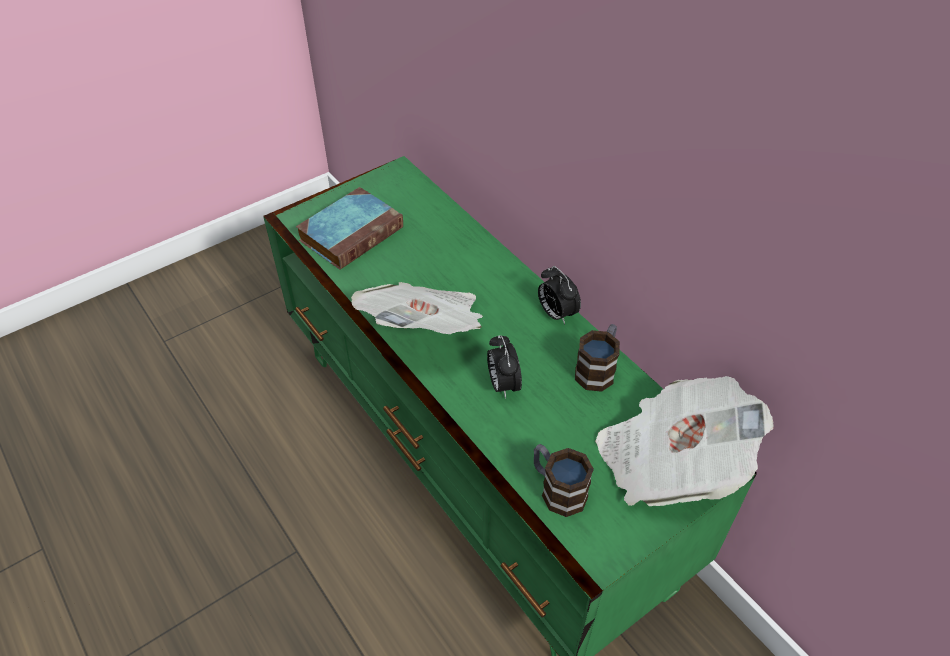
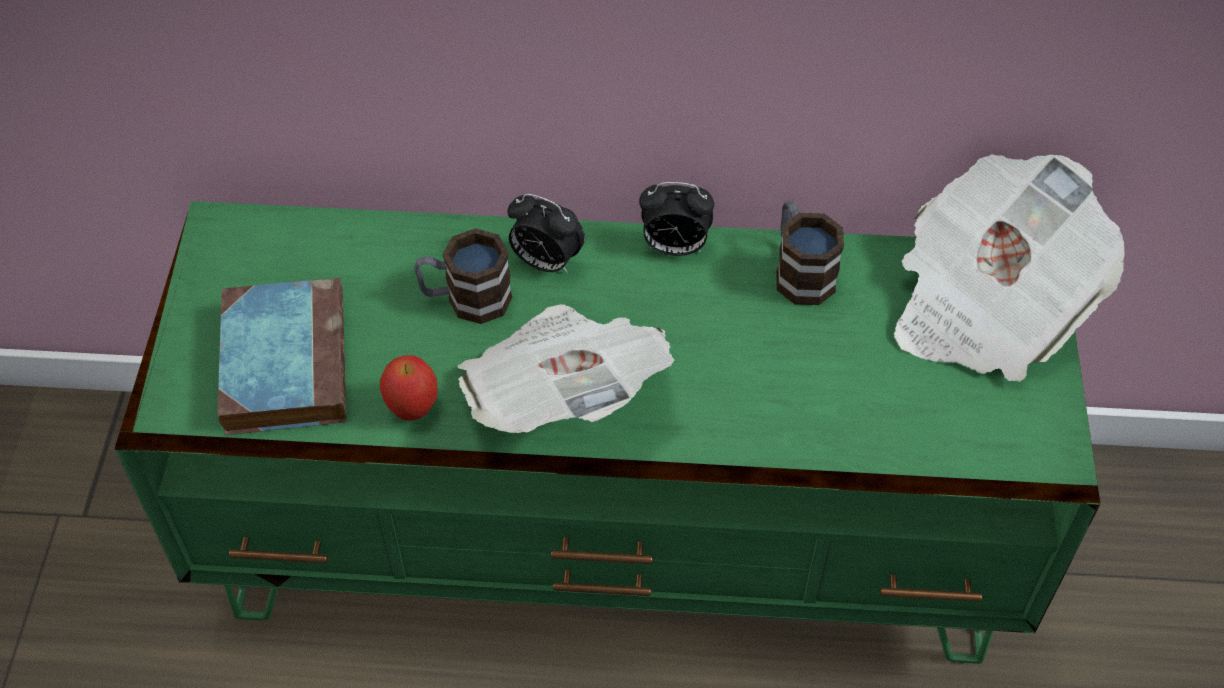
camera: 50 degrees left, 5 degrees up
alarm clock [487,335,522,399] -> alarm clock moved to [507,194,585,274]
mug [534,444,594,517] -> mug moved to [414,228,513,324]
none -> apple [380,355,437,421]

